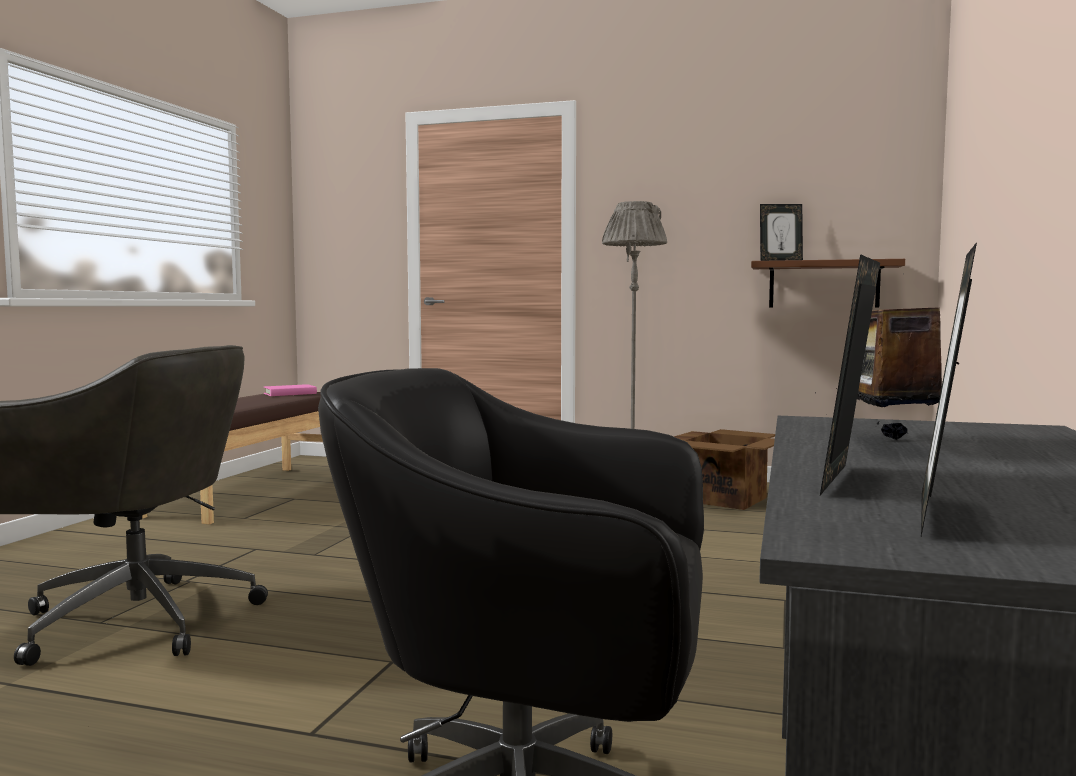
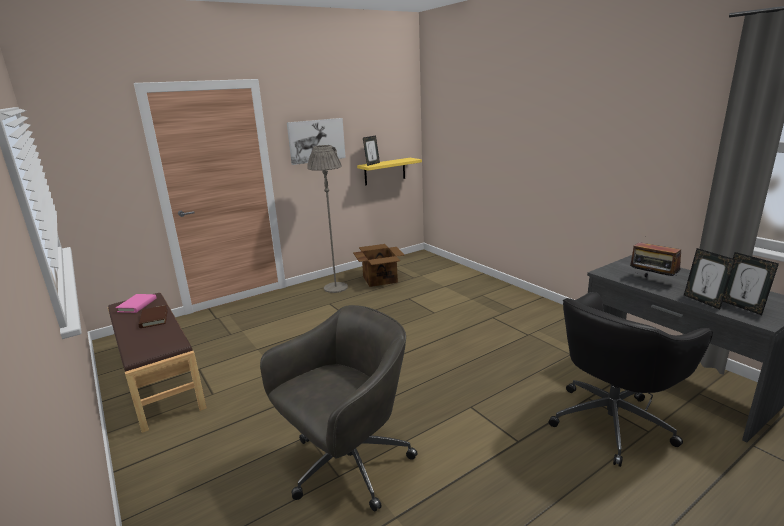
camera: 50 degrees left, 15 degrees up
brown shelf [751,259,905,308] -> yellow shelf [357,158,422,185]
none -> brown book [139,305,168,328]
none -> picture [287,118,346,165]

